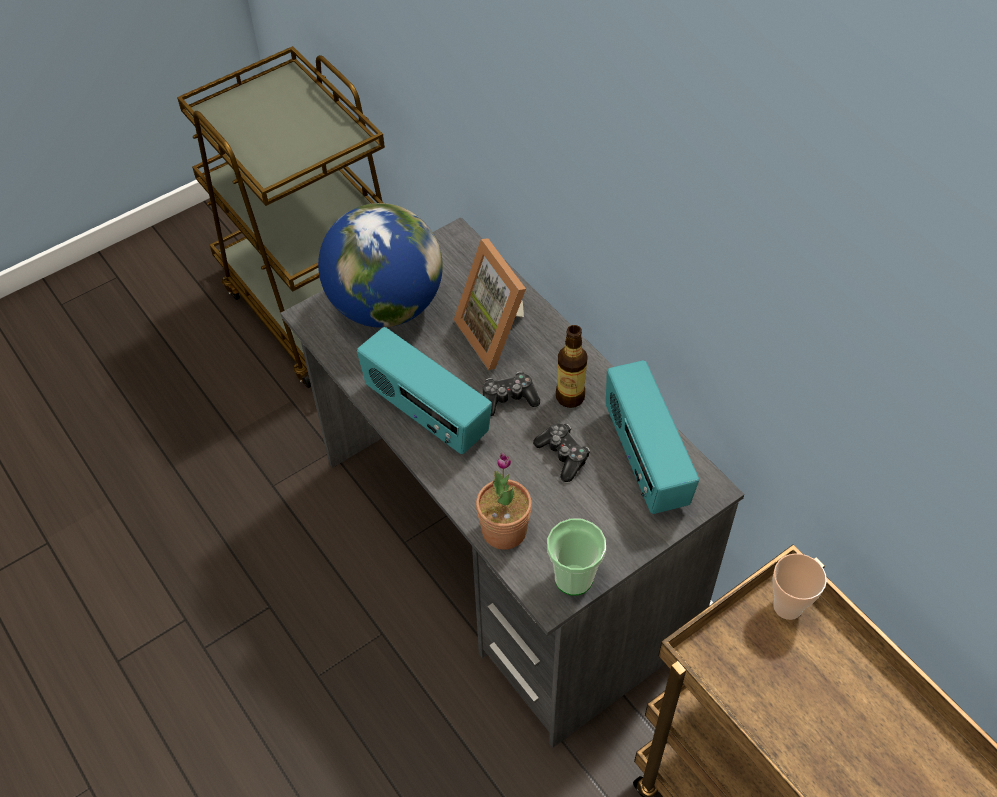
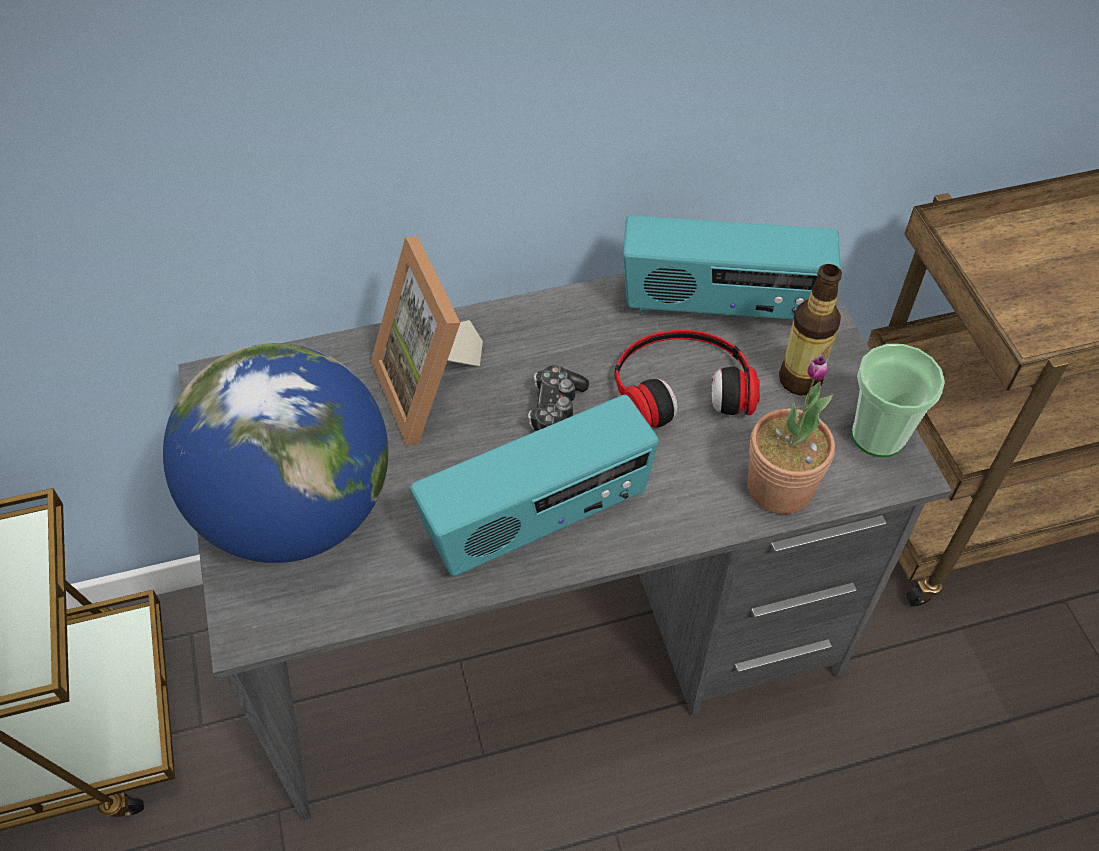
camera: 70 degrees left, 0 degrees up
picture frame [454,238,526,370] -> picture frame turned 75 degrees clockwise [371,237,483,445]
game controller [533,423,590,482] -> headphones [615,330,760,428]
bottle [556,325,588,408] -> bottle moved to [779,264,842,396]
cup [773,553,827,620] -> none

